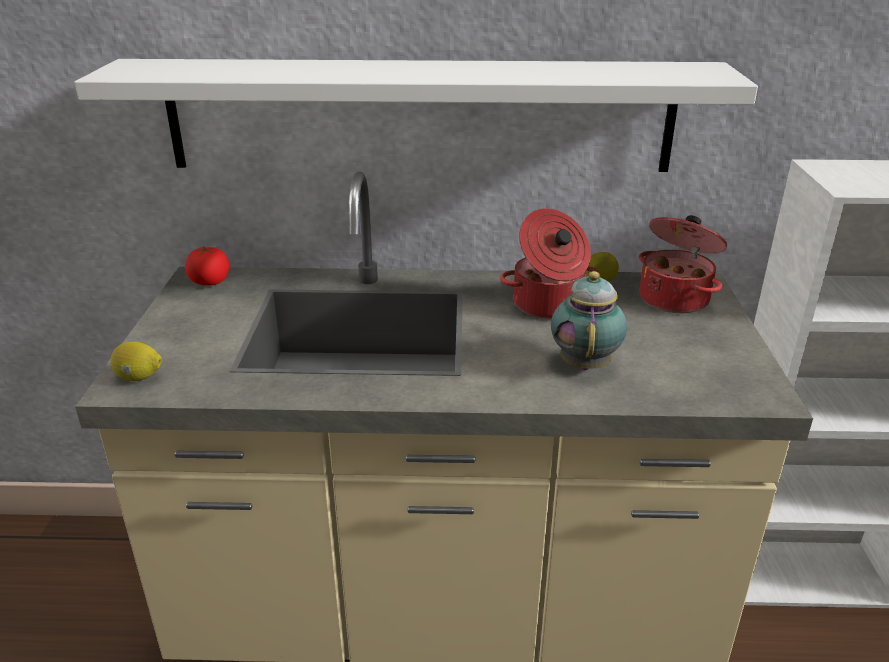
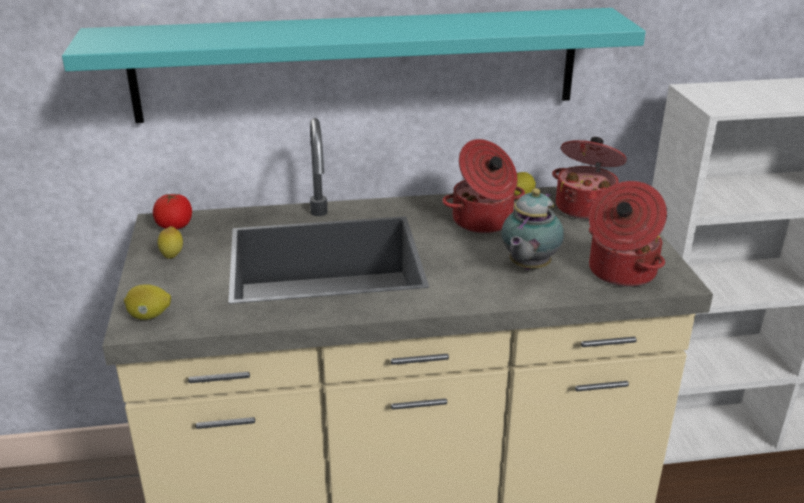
camera: 10 degrees left, 0 degrees up
white shelf [74,59,758,172] -> turquoise shelf [62,8,646,123]
teapot [551,271,627,370] -> teapot turned 150 degrees counterclockwise [501,188,564,270]
none -> lemon [157,226,183,259]
none -> cooking pot [589,181,667,287]

